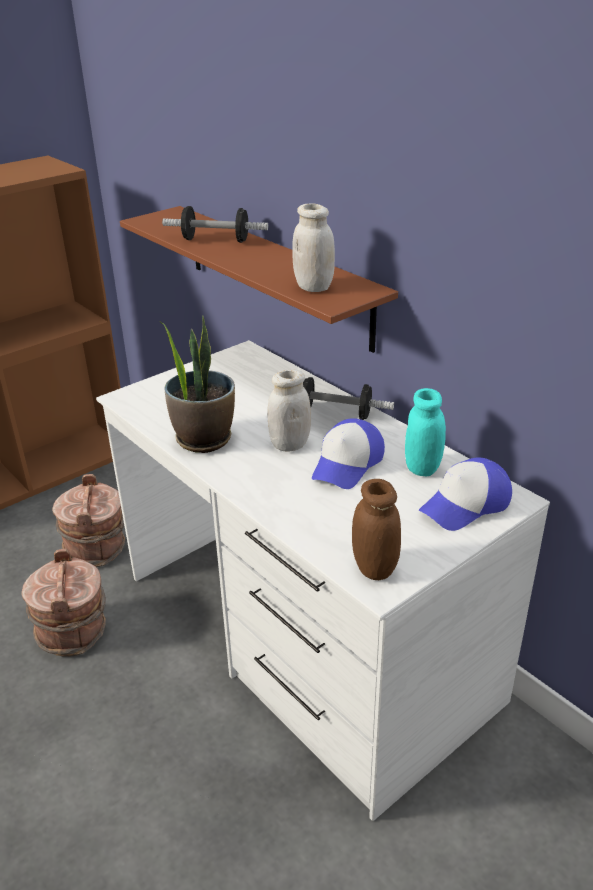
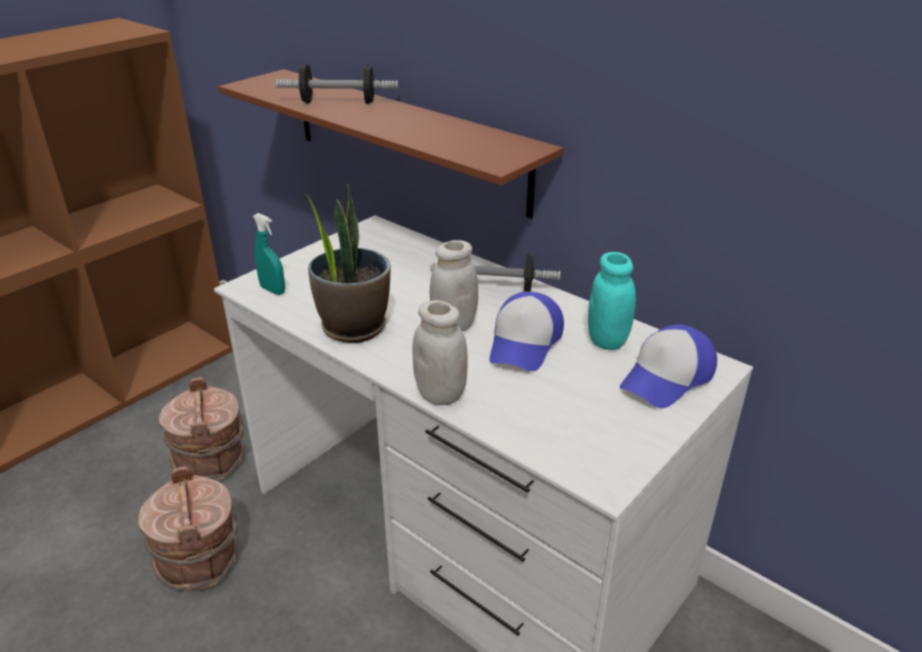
camera: 10 degrees left, 0 degrees up
white jar [292,203,335,292] -> white jar moved to [412,300,467,405]
brown jar [352,479,401,580] -> none
none -> turquoise spray bottle [253,213,285,295]

